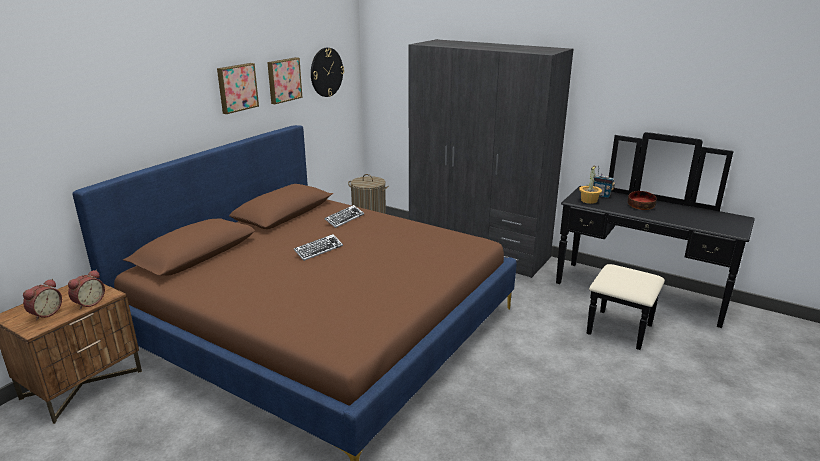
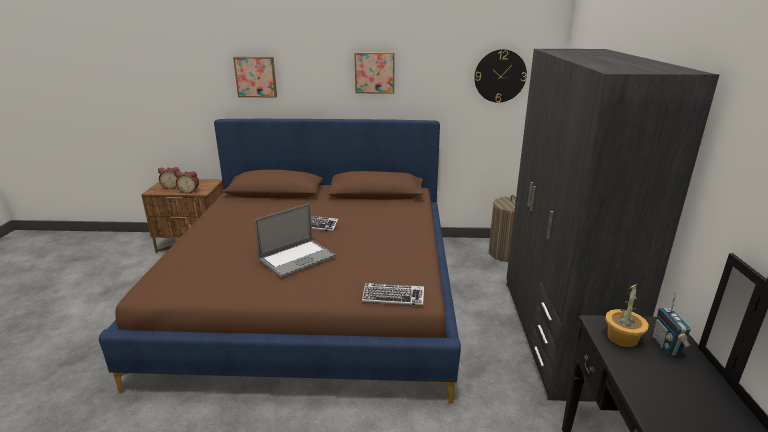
camera: 60 degrees right, 0 degrees up
picture [267,57,303,104] -> picture moved to [233,57,277,97]
keyboard [324,205,364,228] -> keyboard moved to [362,283,424,306]
bowl [628,191,657,210] -> none
none -> laptop [254,203,336,277]

